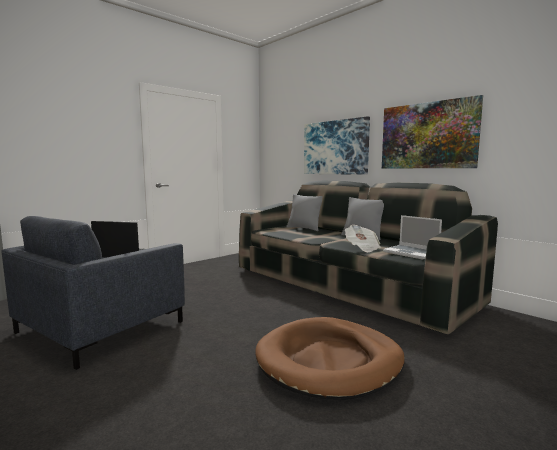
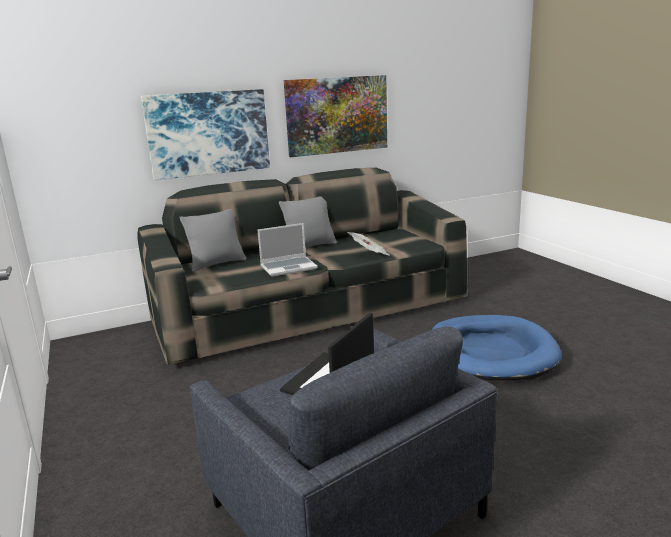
camera: 70 degrees left, 10 degrees up
brown dog bed [255,317,405,400] -> blue dog bed [432,315,561,381]
laptop [383,215,442,260] -> laptop moved to [257,223,318,277]

